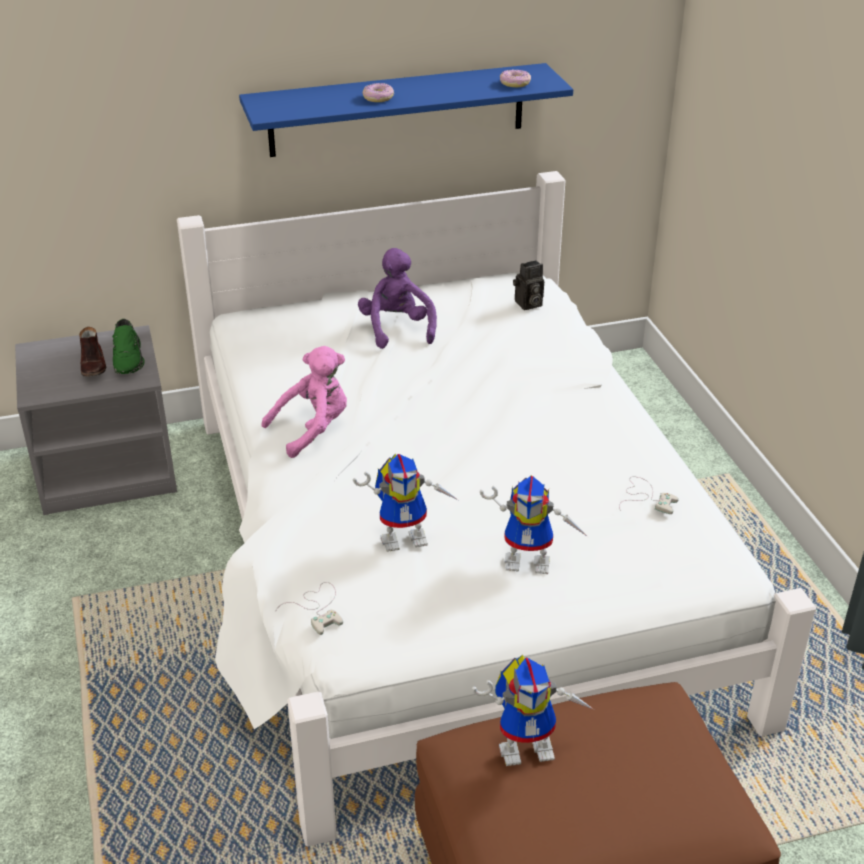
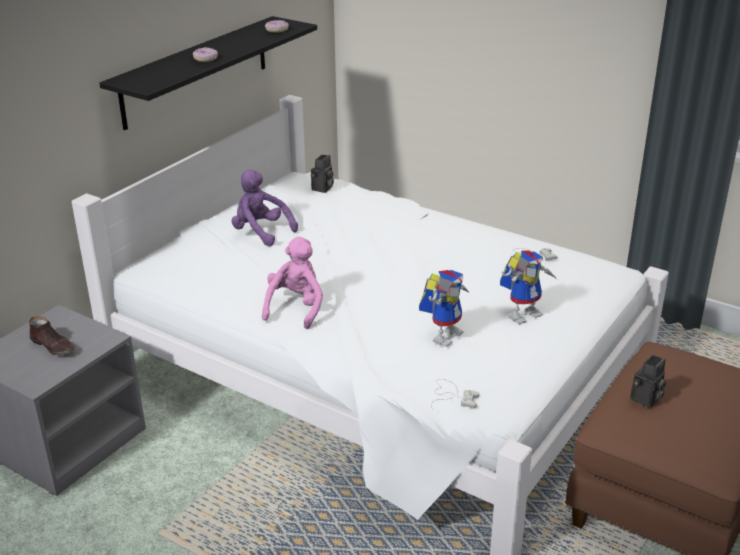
camera: 40 degrees left, 5 degrees down
green shoe [112,319,145,374] -> none
blue shelf [239,63,573,157] -> black shelf [99,16,317,130]
toy robot [472,655,594,766] -> camera [630,355,666,408]

